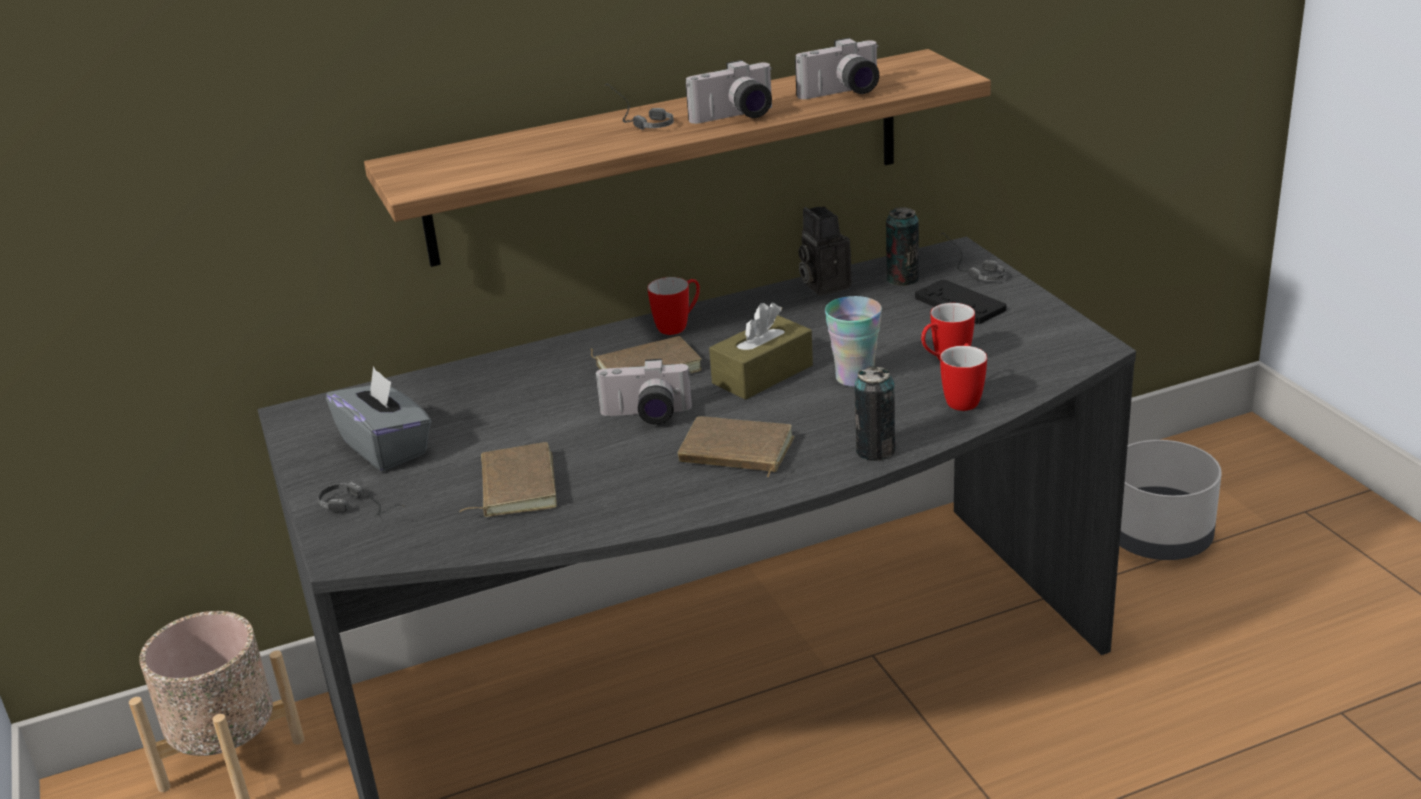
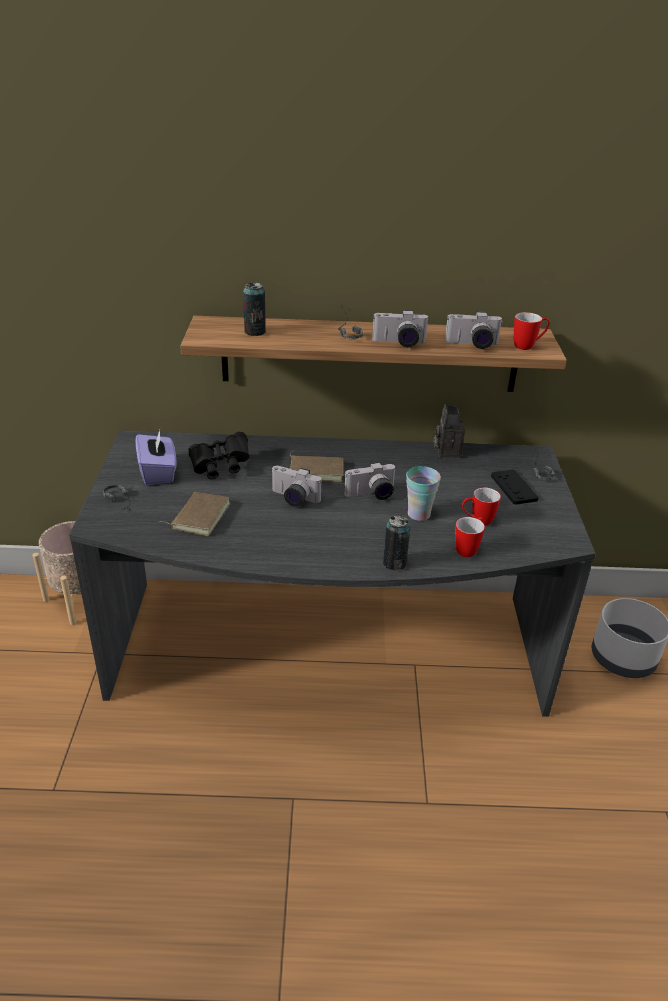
camera: 20 degrees right, 5 degrees up
grey tissue box [326,366,431,471] -> purple tissue box [135,430,177,485]
mug [647,277,700,335] -> mug moved to [514,312,550,350]
brown book [678,416,795,477] -> none
brown tissue box [709,303,813,400] -> camera [344,462,397,500]
can [886,207,919,286] -> can moved to [243,282,266,336]
none -> black binoculars [188,432,250,480]

